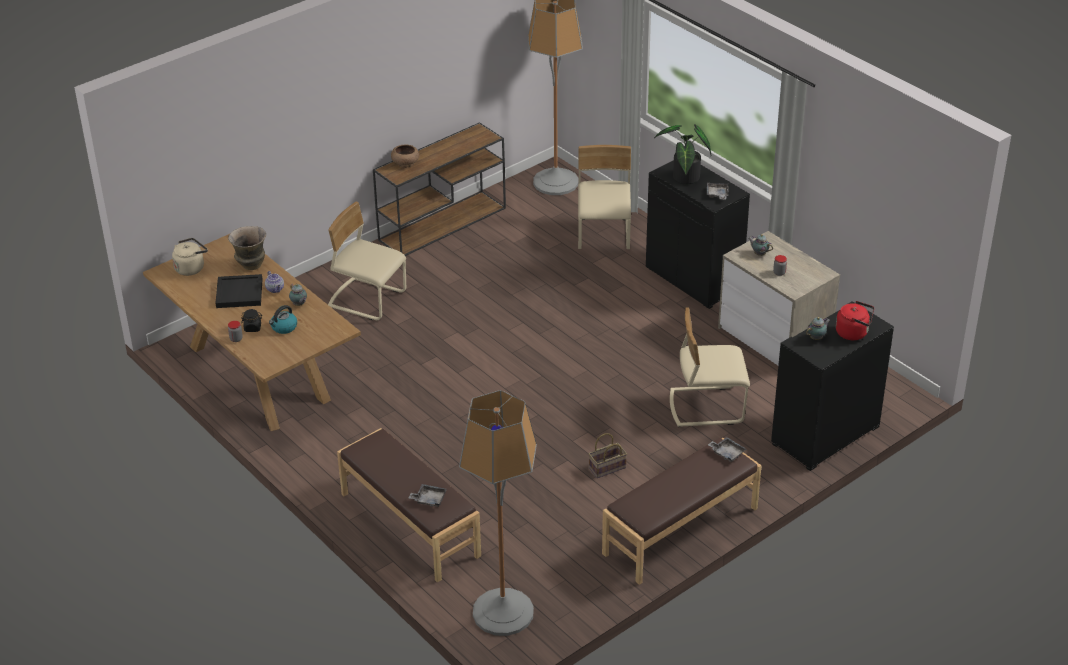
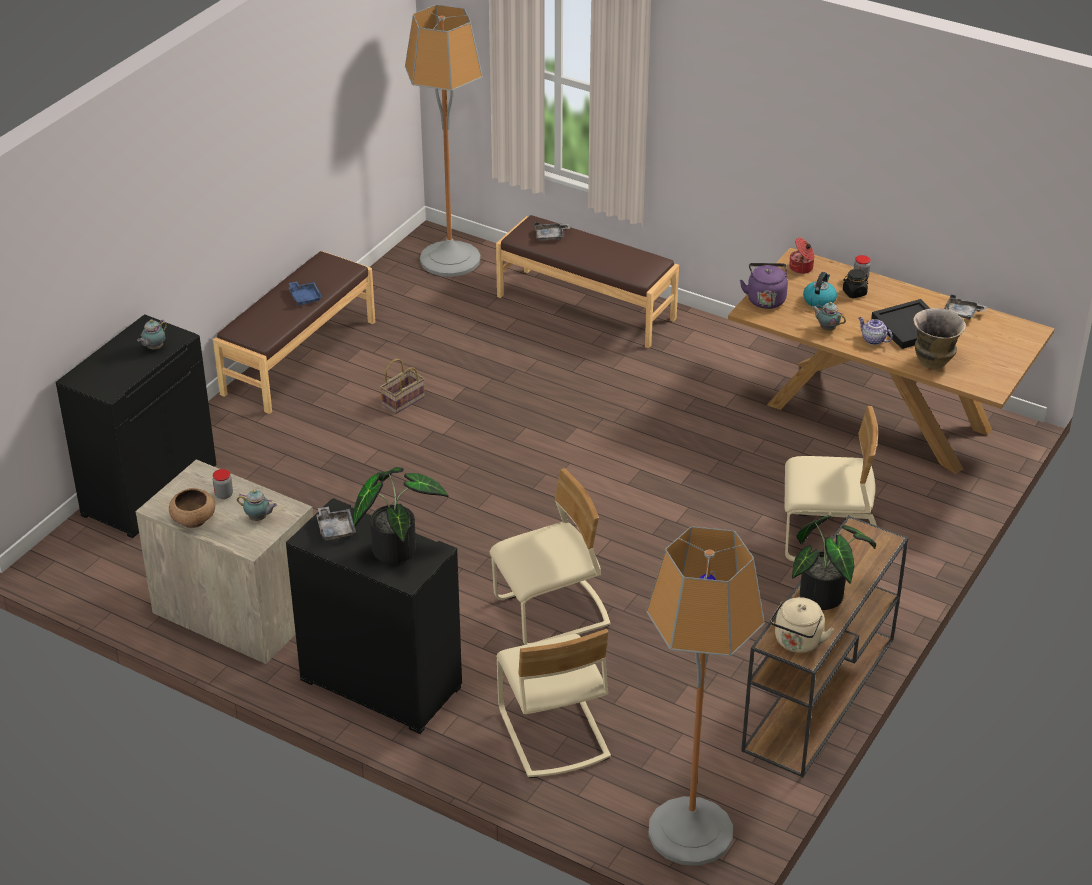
camera: 160 degrees right, 0 degrees up
beige kettle [172,238,208,276] -> beige kettle moved to [770,597,834,653]
brown bowl [391,145,419,168] -> brown bowl moved to [169,488,215,528]
beige chair [670,307,750,427] -> beige chair moved to [490,468,610,645]
grey tray [708,437,746,462] -> grey tray moved to [944,295,987,320]
red kettle [836,301,874,340] -> none
none -> blue tray [289,281,322,306]
none -> purple kettle [740,263,788,309]
none -> cooking pot [789,238,814,274]
none -> potted plant [792,515,876,610]

